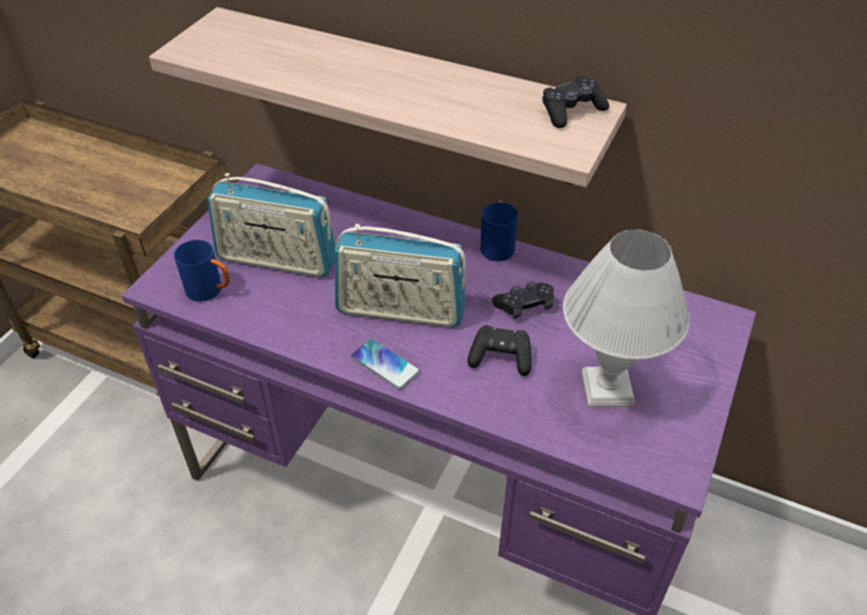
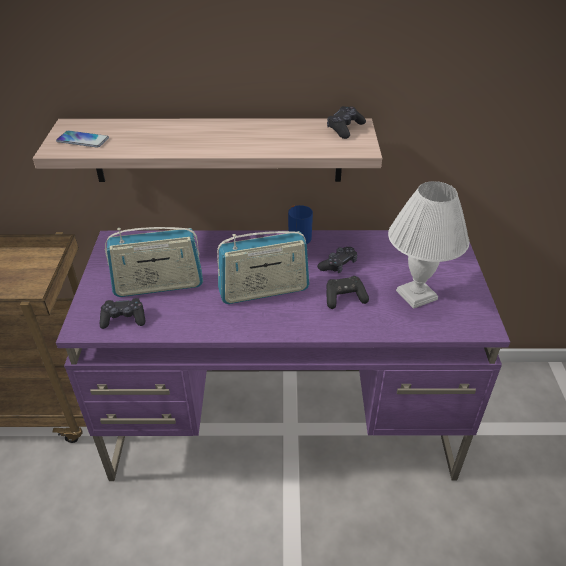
camera: 25 degrees left, 5 degrees down
blue mug [174,240,230,302] -> black game controller [100,298,145,329]
phone [351,339,420,390] -> phone moved to [56,131,109,148]

